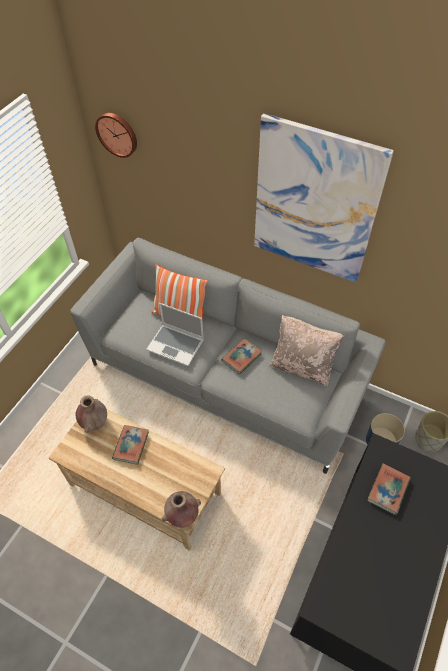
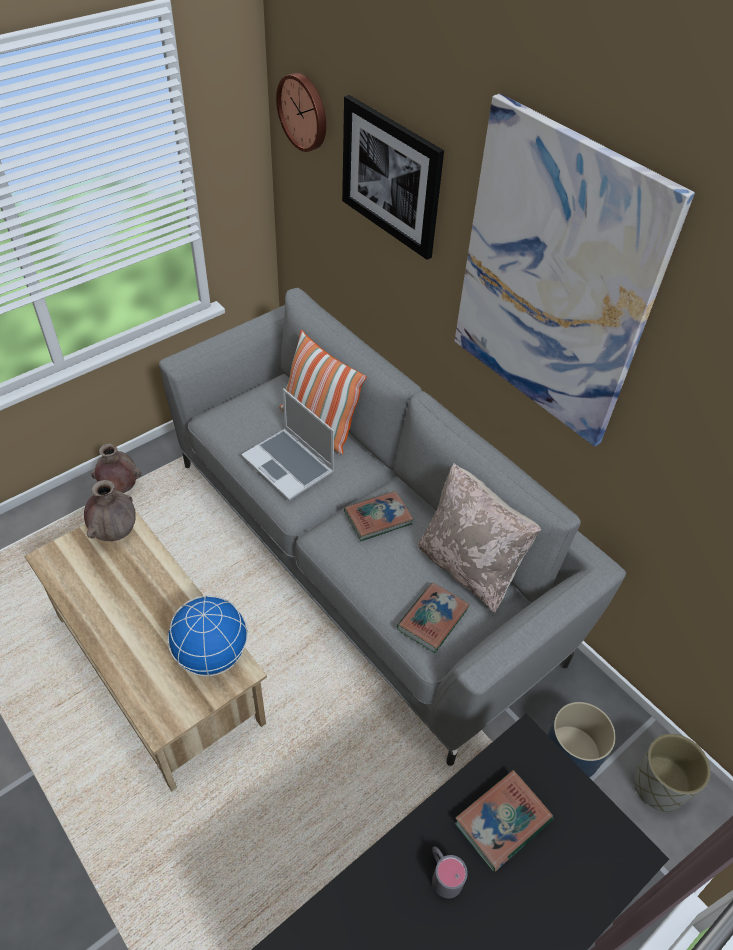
camera: 20 degrees right, 5 degrees down
book [112,425,149,465] -> book moved to [396,582,470,653]
brown vase [162,491,201,528] -> brown vase moved to [91,443,141,493]
none -> globe [167,595,248,676]
none -> picture [342,95,444,260]
none -> grey mug [432,846,468,898]

